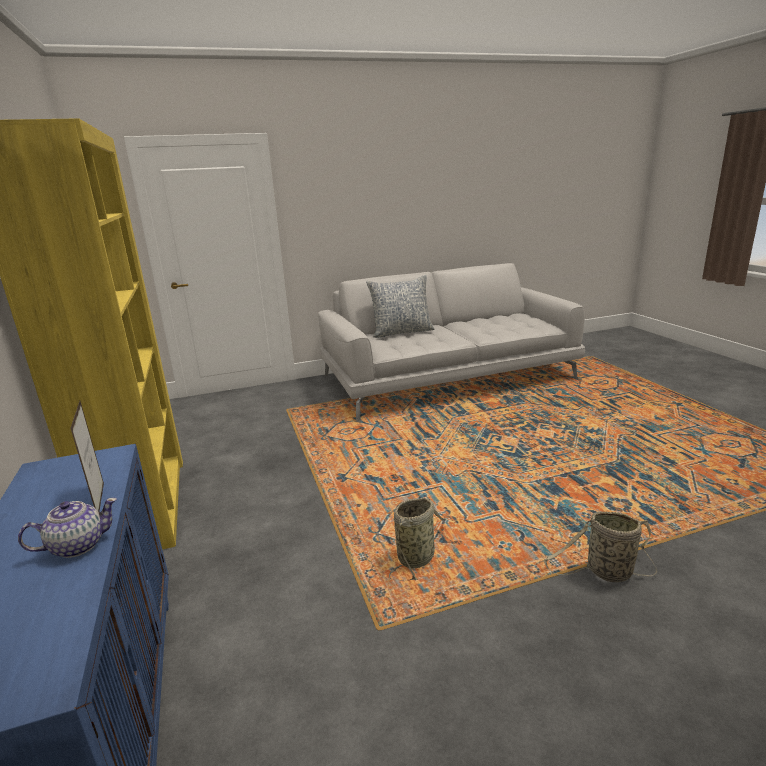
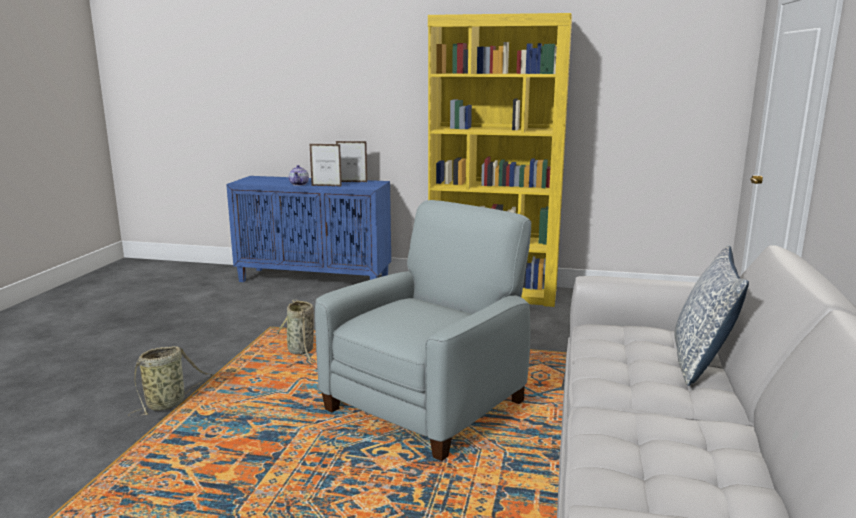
camera: 120 degrees right, 5 degrees down
none -> grey armchair [315,200,531,461]
none -> picture frame [336,141,367,182]

